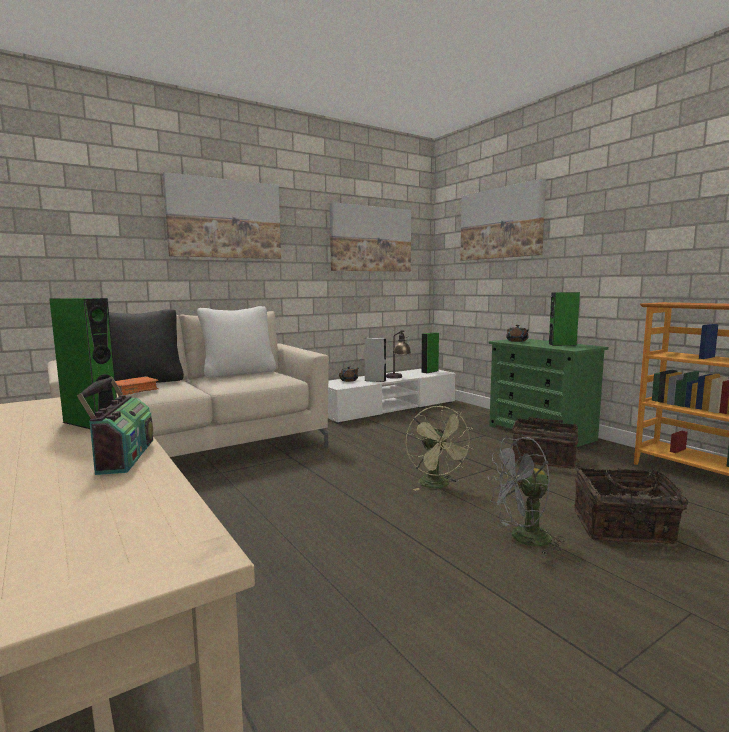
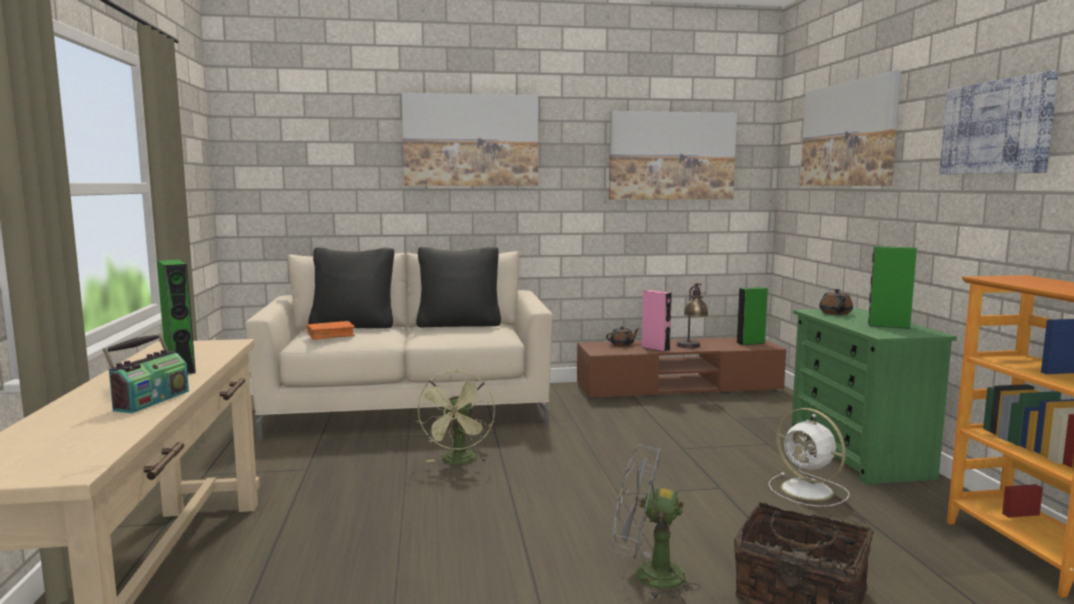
camera: 25 degrees right, 0 degrees up
white pillow [197,306,276,378] -> black pillow [416,247,501,328]
white tv stand [328,369,456,424] -> brown tv stand [577,337,786,400]
grey speaker [364,338,386,382] -> pink speaker [641,290,672,352]
green fan [406,406,474,491] -> green fan moved to [415,370,495,464]
basket [512,417,578,469] -> white fan [768,408,850,507]
none -> picture [939,70,1058,175]

